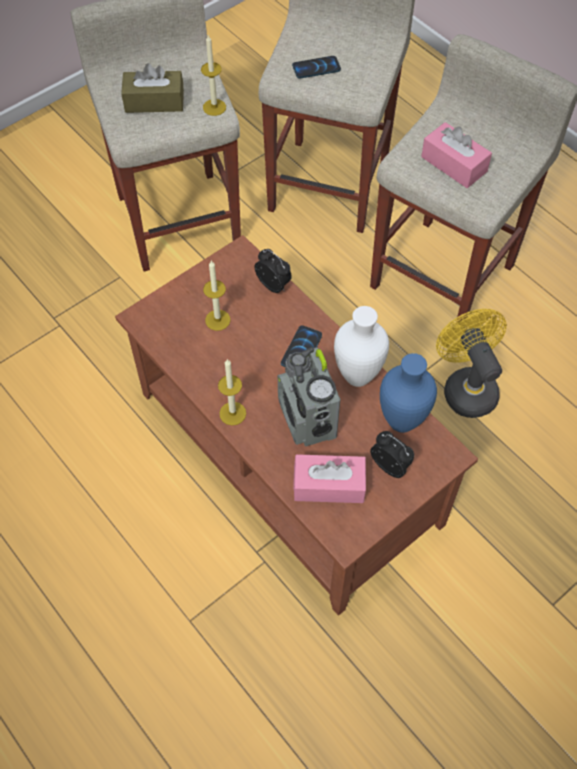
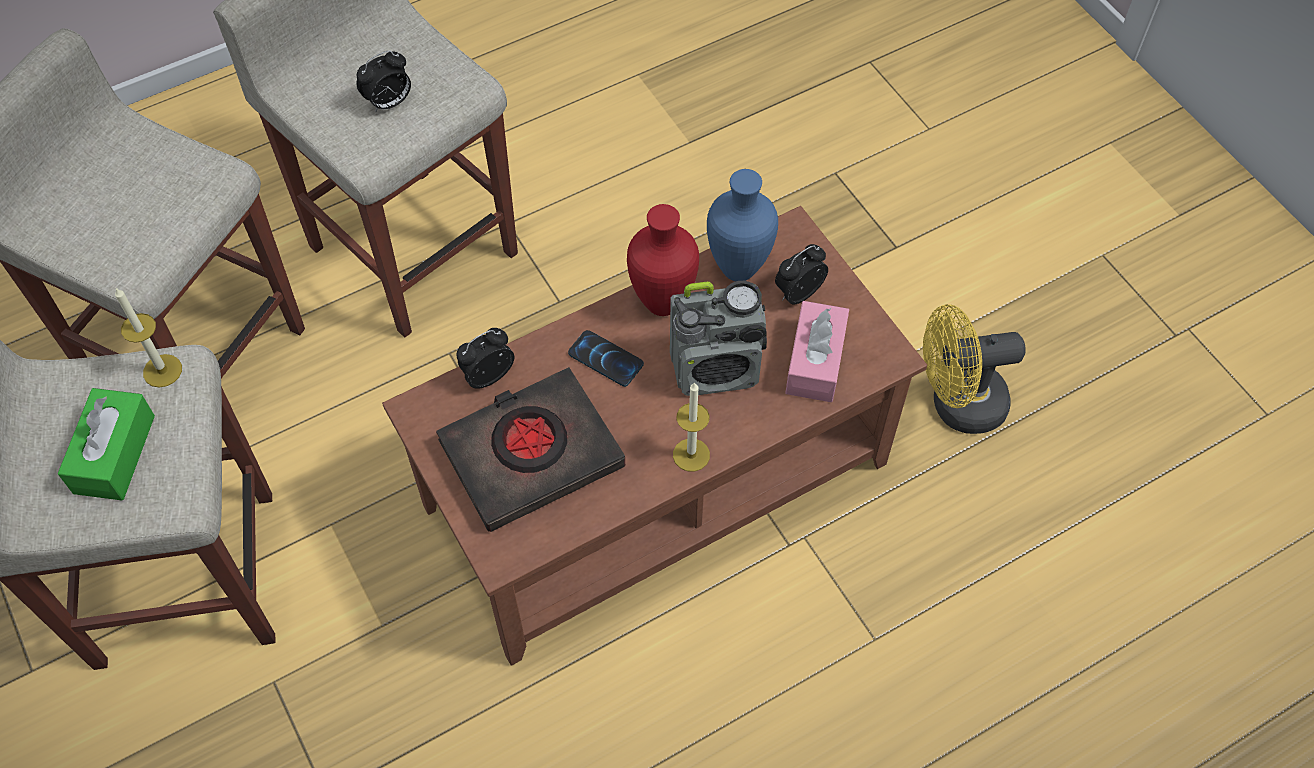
camera: 80 degrees left, 0 degrees up
brown tissue box [121,63,184,113] -> green tissue box [58,388,155,500]
candle [203,261,231,331] -> black book [436,367,625,532]
phone [292,56,341,79] -> none
white vase [334,306,389,387] -> red vase [627,204,699,316]
pink tissue box [421,122,492,188] -> alarm clock [357,50,411,112]
yellow fan [436,309,507,418] -> yellow fan moved to [923,304,1026,434]

